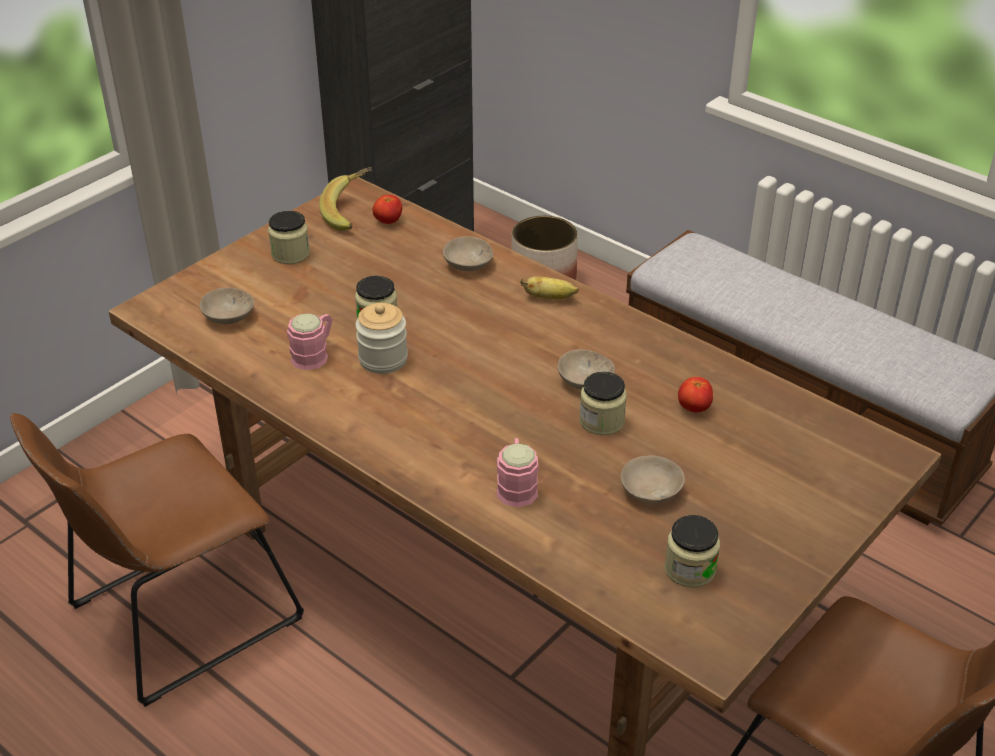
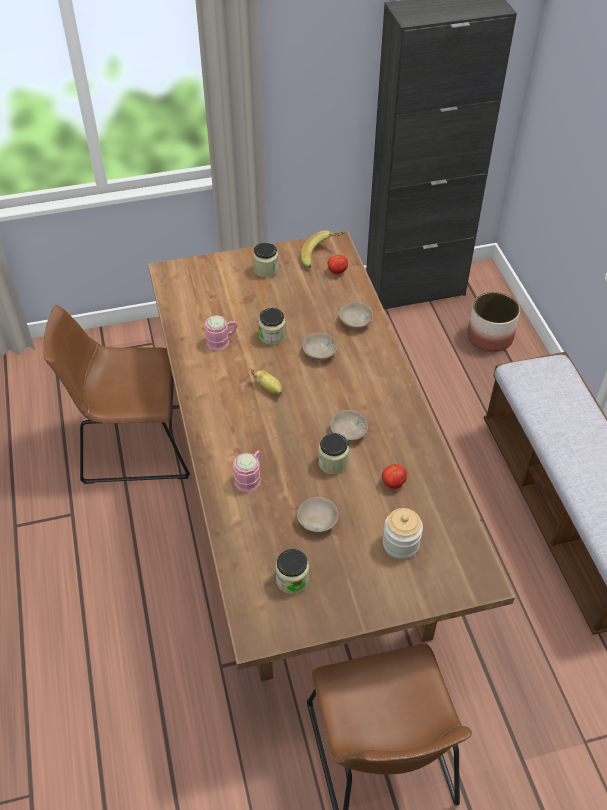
camera: 35 degrees right, 10 degrees up
beige bowl [200,288,254,324] -> beige bowl moved to [302,333,337,360]
jar [355,303,408,374] -> jar moved to [383,508,423,559]
banana [521,276,579,300] -> banana moved to [251,369,282,394]

